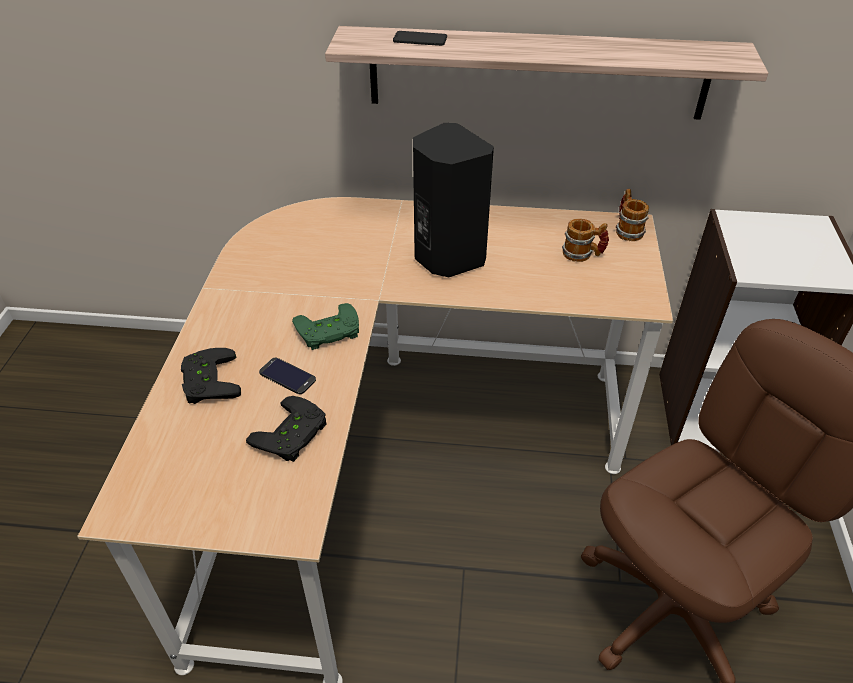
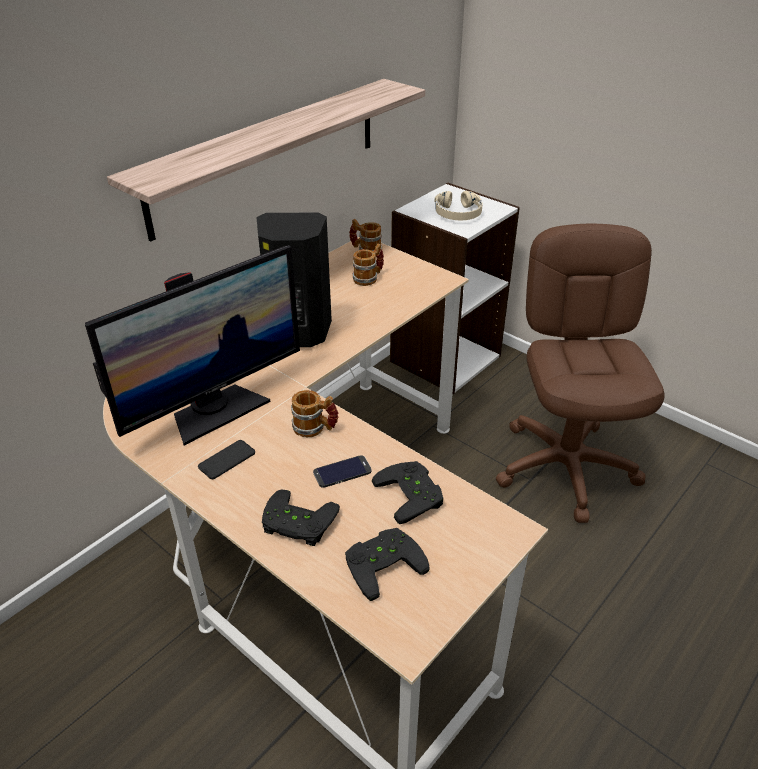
camera: 55 degrees left, 5 degrees down
green game controller [292,303,359,350] -> mug [291,390,338,437]
phone [393,31,447,46] -> phone moved to [198,440,255,479]
none -> monitor [85,245,300,446]
none -> black game controller [345,528,429,601]
none -> beige headphones [435,191,483,220]

